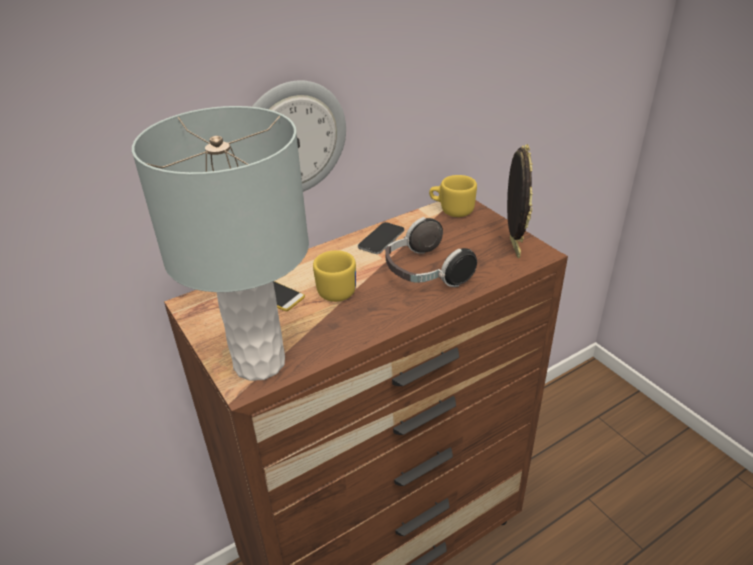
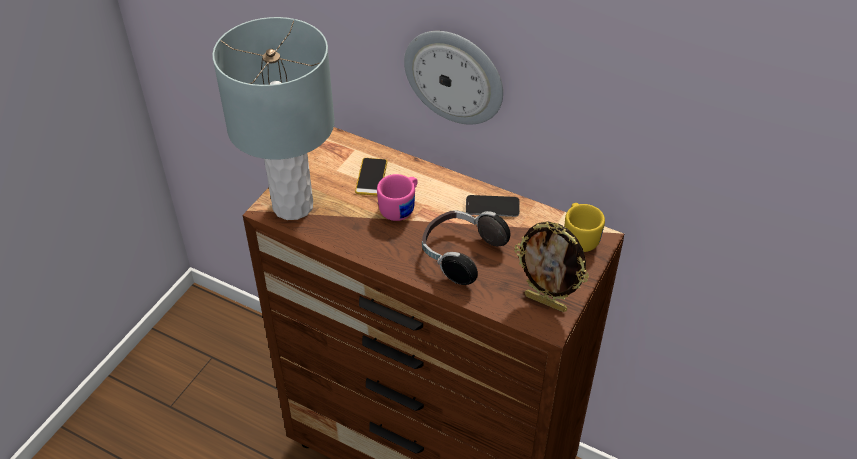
camera: 60 degrees right, 10 degrees up
yellow mug [313,250,356,302] -> pink mug [377,174,418,221]
picture frame [507,144,533,258] -> picture frame turned 60 degrees clockwise [515,221,589,312]

